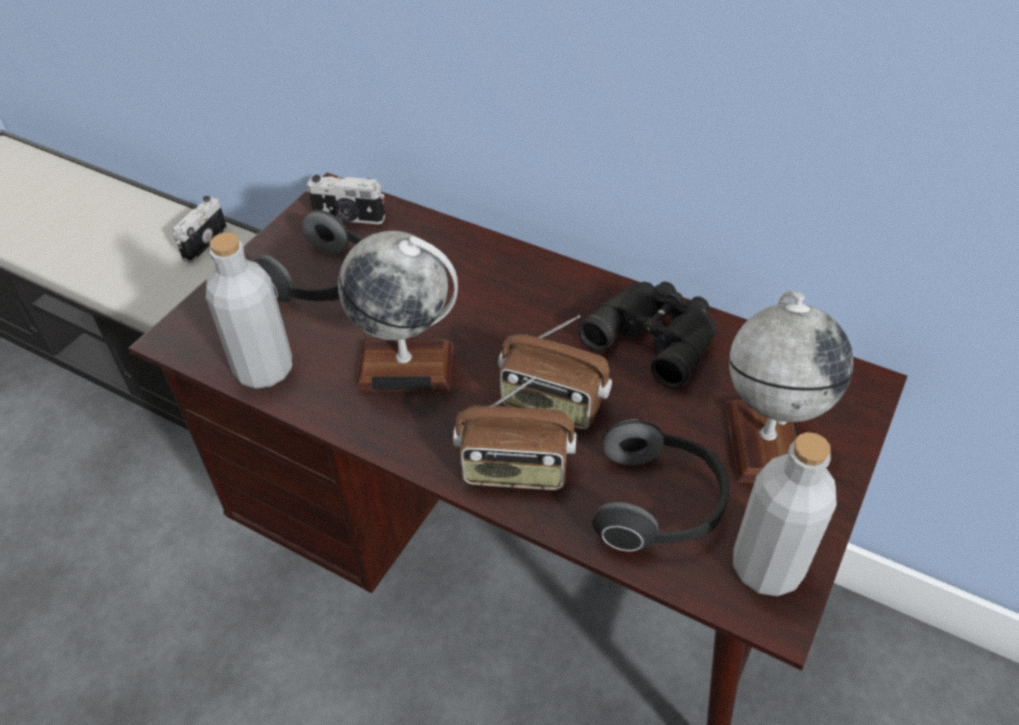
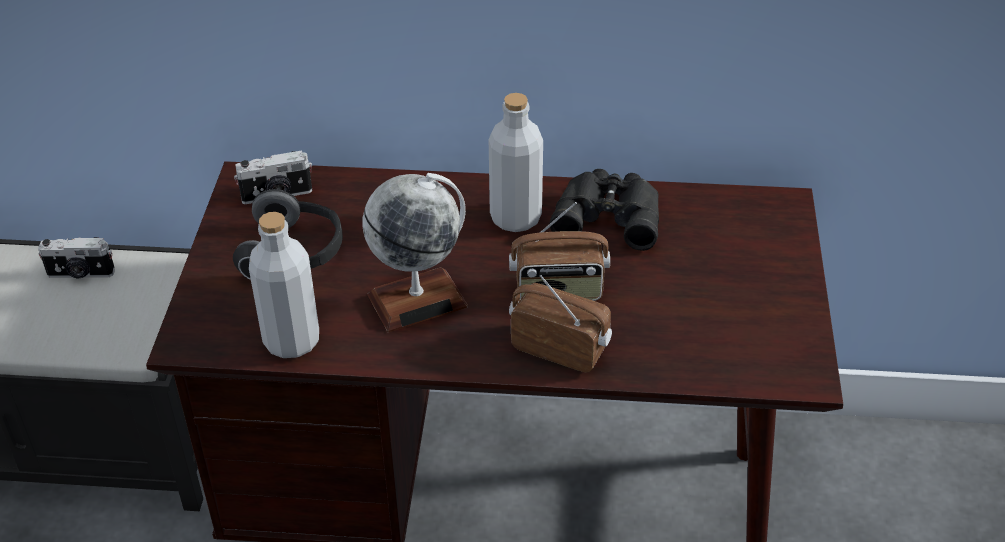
camera: 25 degrees left, 5 degrees down
camera [172,196,227,263] -> camera turned 90 degrees counterclockwise [38,237,115,278]
radio [453,376,576,490] -> radio turned 135 degrees counterclockwise [509,275,612,373]
headphones [592,419,729,551] -> none
globe [725,292,853,484] -> none
grey bottle [733,432,837,596] -> grey bottle moved to [489,93,543,232]

